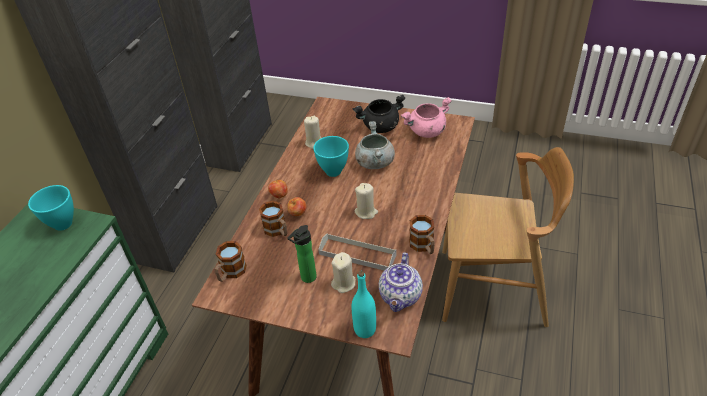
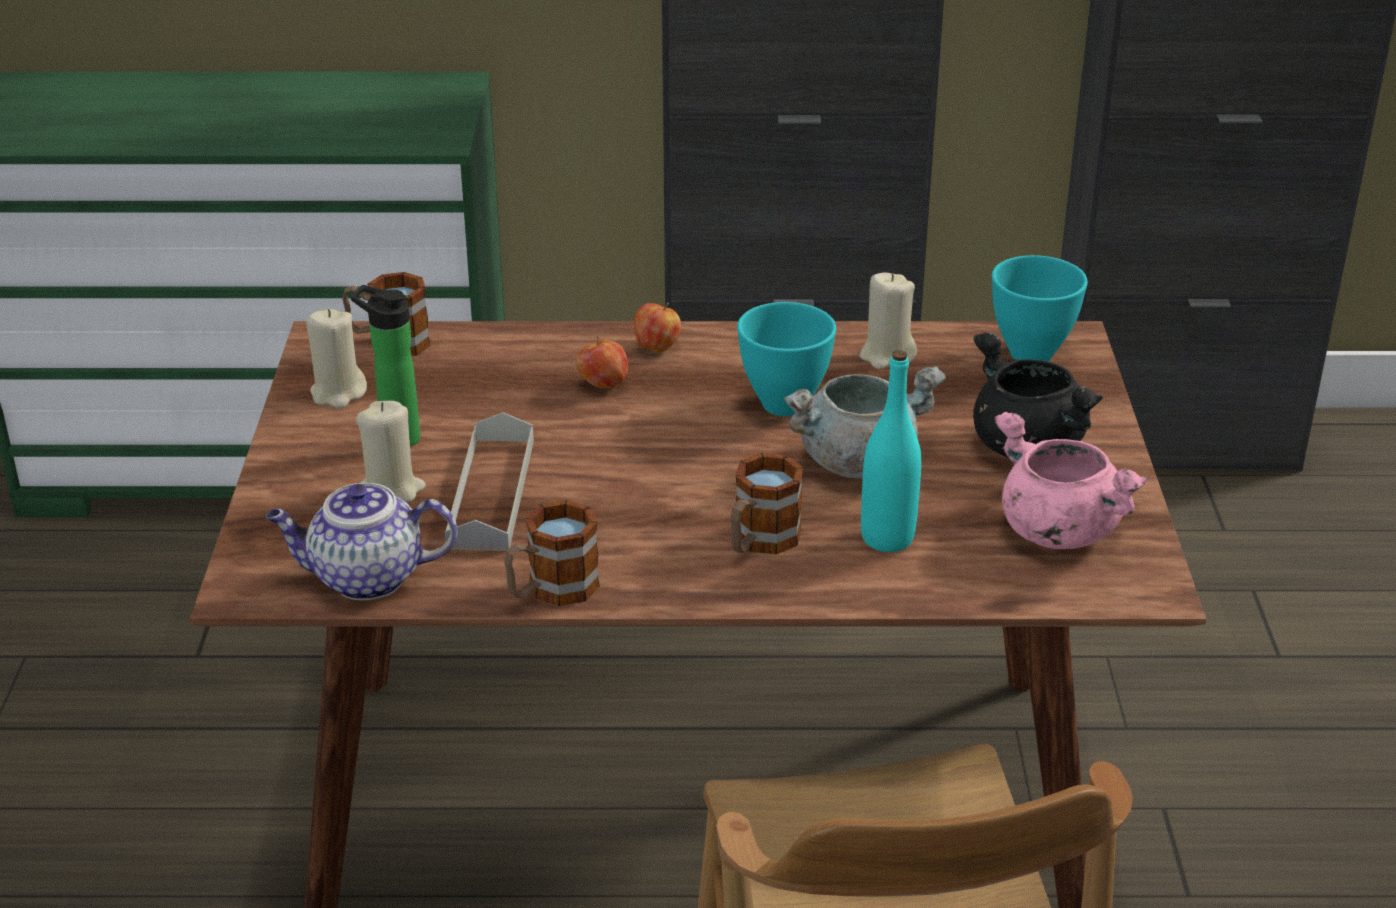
camera: 70 degrees right, 10 degrees down
turquoise bowl [28,185,74,231] -> turquoise bowl moved to [992,255,1088,362]
mug [259,201,287,237] -> mug moved to [731,453,803,554]
turquoise bottle [351,271,376,338] -> turquoise bottle moved to [861,350,921,552]
beige candle [355,183,378,219] -> beige candle moved to [306,309,367,408]

